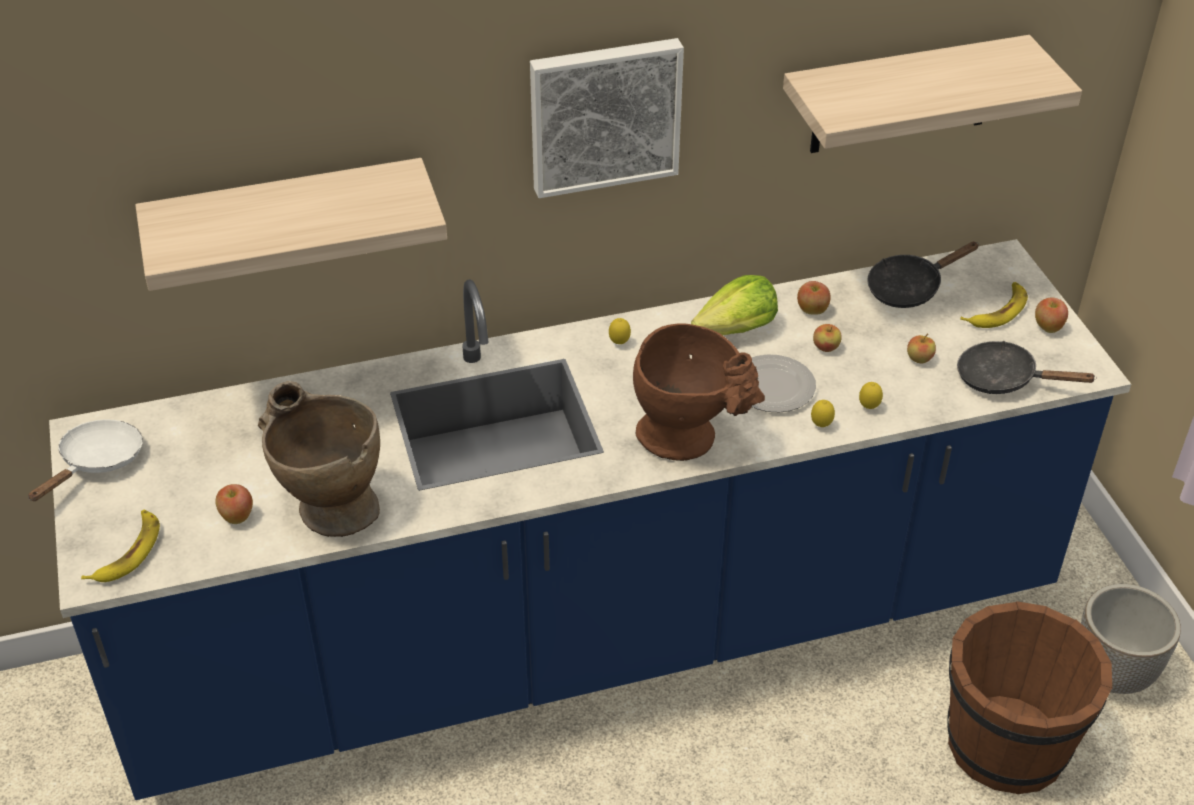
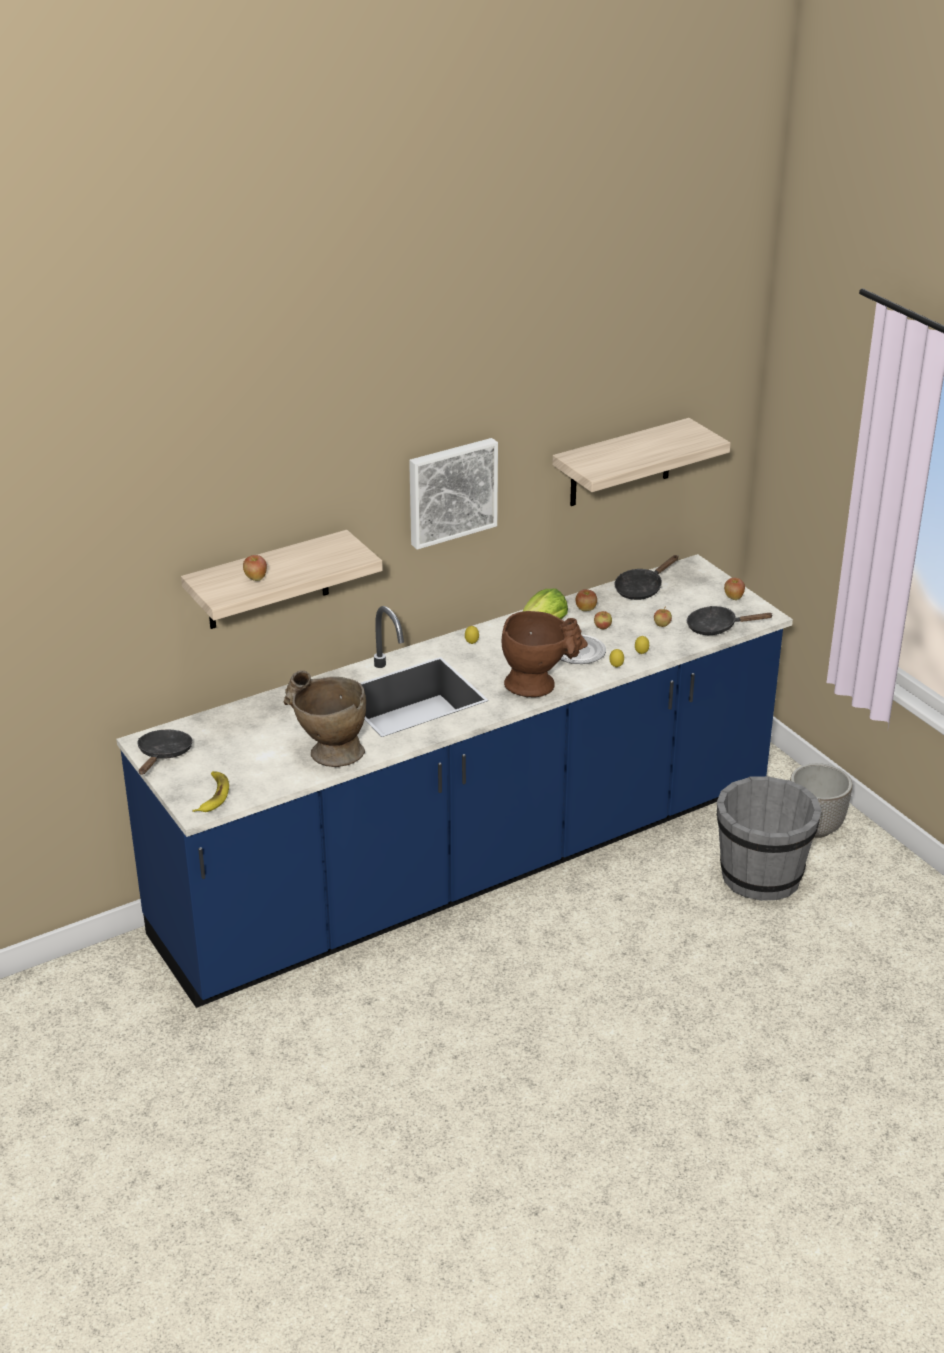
camera: 15 degrees left, 10 degrees down
white frying pan [28,419,143,501] -> black frying pan [137,730,192,774]
apple [215,484,253,524] -> apple moved to [243,555,267,581]
brown bucket [947,601,1112,794] -> grey bucket [716,776,822,901]
banana [960,282,1028,328] -> none

